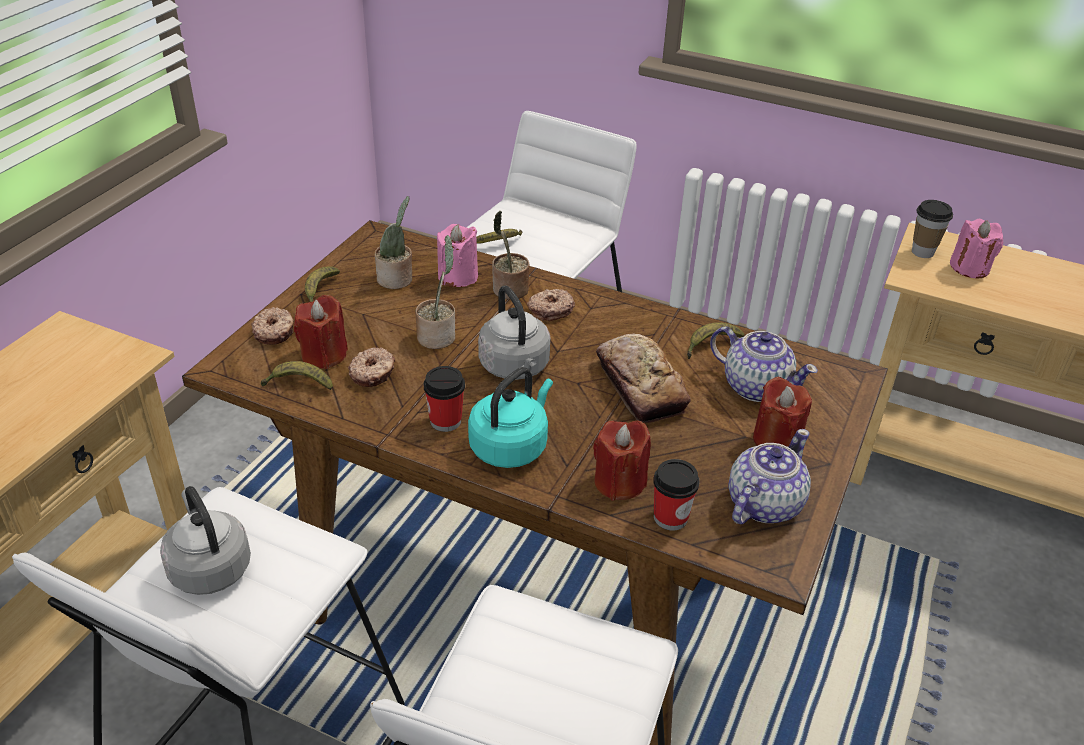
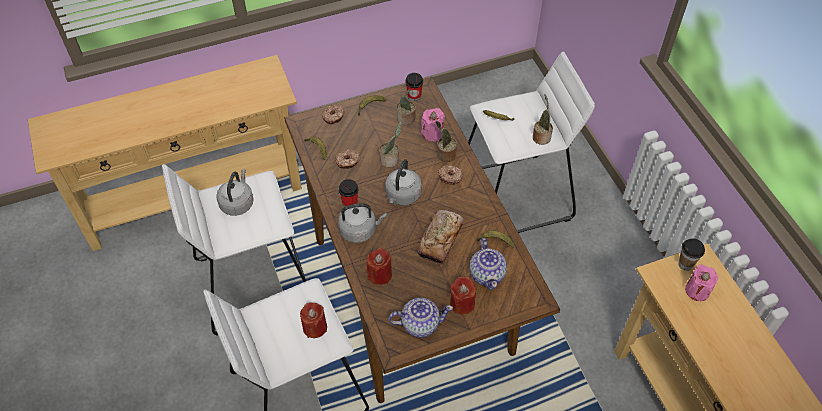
camera: 45 degrees right, 15 degrees up
red candle [294,295,348,369] -> red candle moved to [300,302,327,338]
turquoise kettle [468,367,553,468] -> grey kettle [338,203,387,243]
cup [653,459,700,531] -> cup moved to [405,73,423,101]
none -> potted plant [533,94,553,145]

